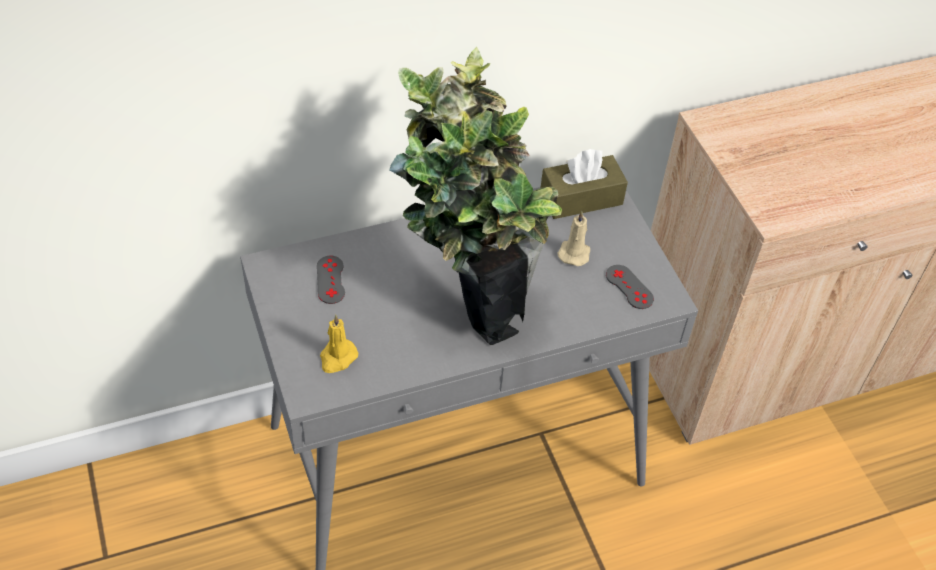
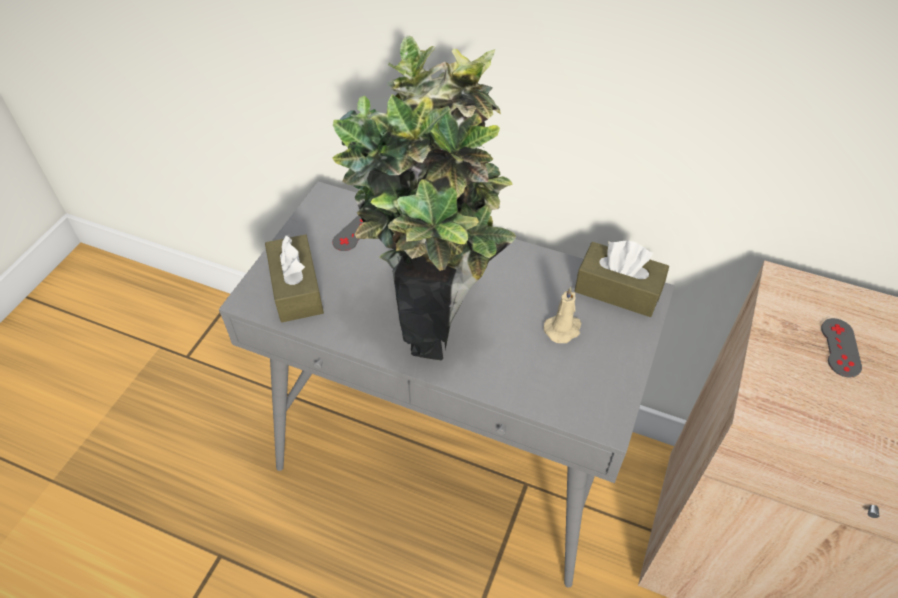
camera: 45 degrees right, 0 degrees up
yellow candle [320,315,358,373] -> brown tissue box [265,234,324,322]
grey game controller [606,265,654,309] -> grey game controller moved to [821,318,862,377]

